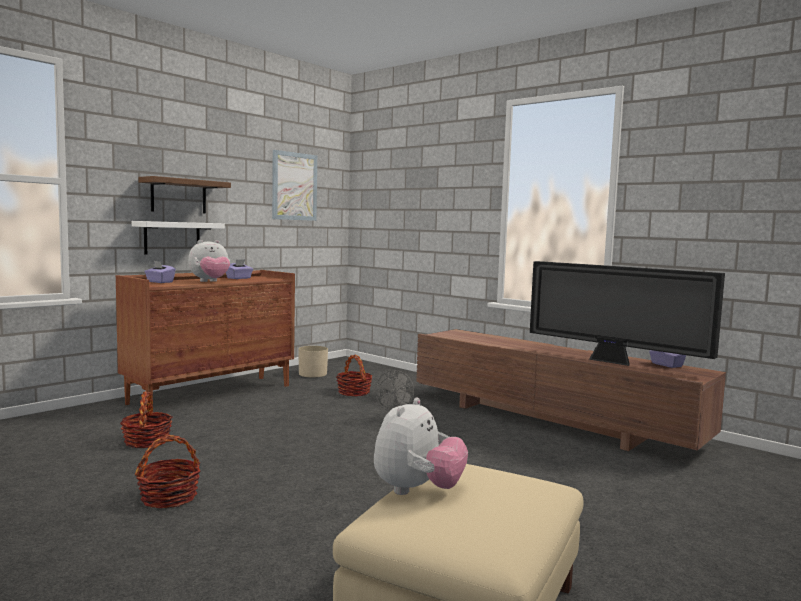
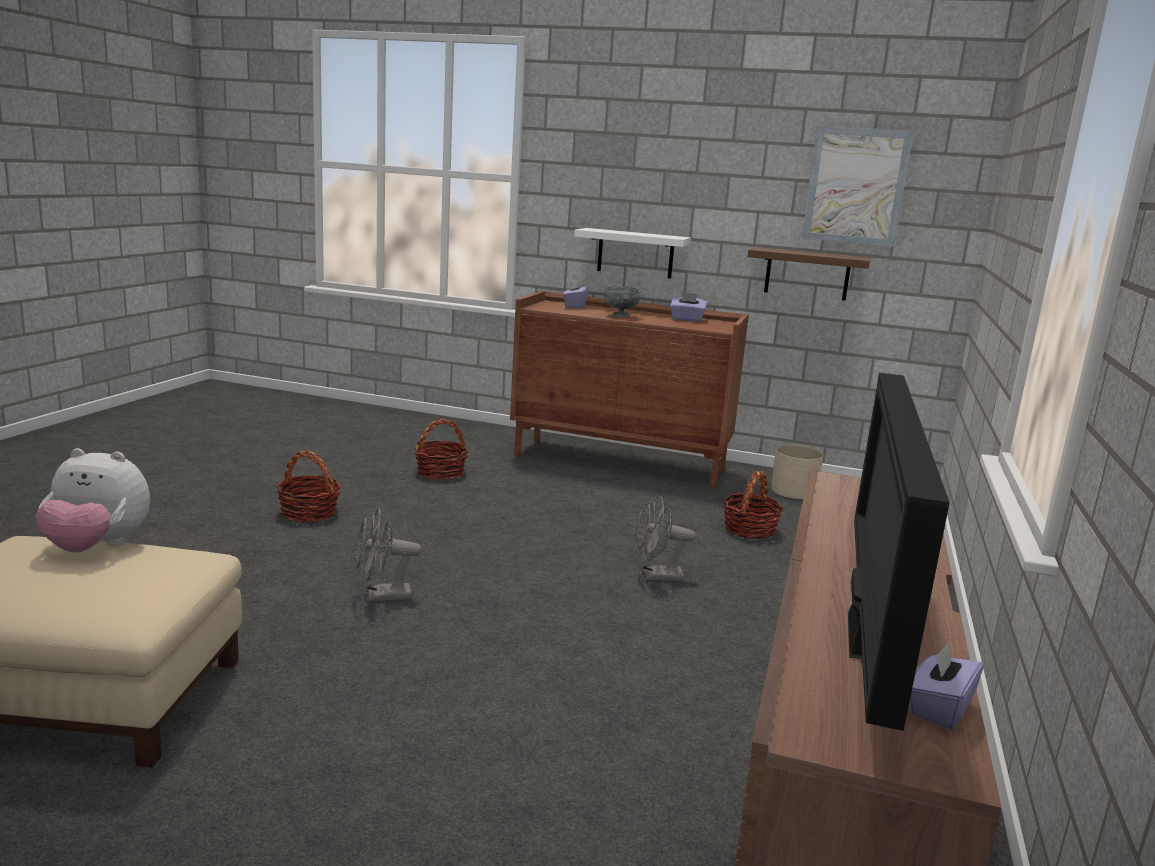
camera: 65 degrees right, 10 degrees up
brown shelf [138,176,231,214] -> brown shelf moved to [748,247,870,301]
plush toy [188,240,230,282] -> grey bowl [604,286,641,318]
none -> grey fan [354,508,422,602]

